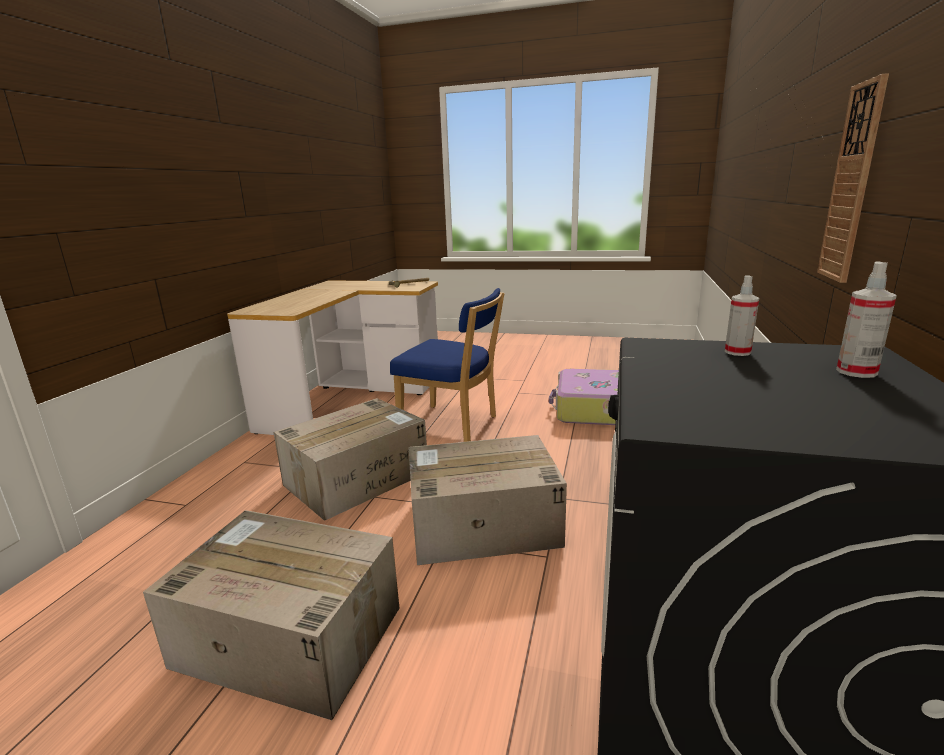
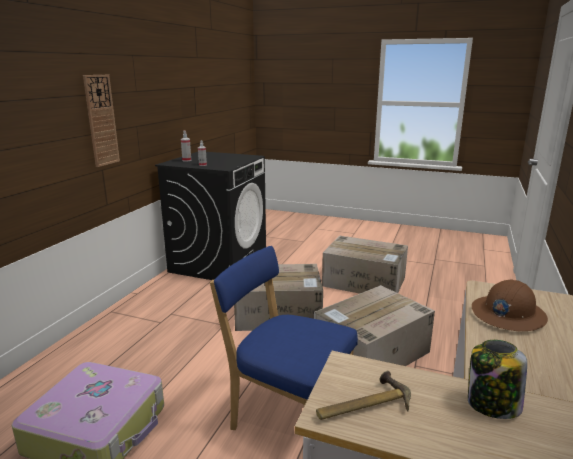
camera: 175 degrees left, 0 degrees up
none -> jar [468,340,527,419]
none -> brown hard hat [472,279,548,332]

